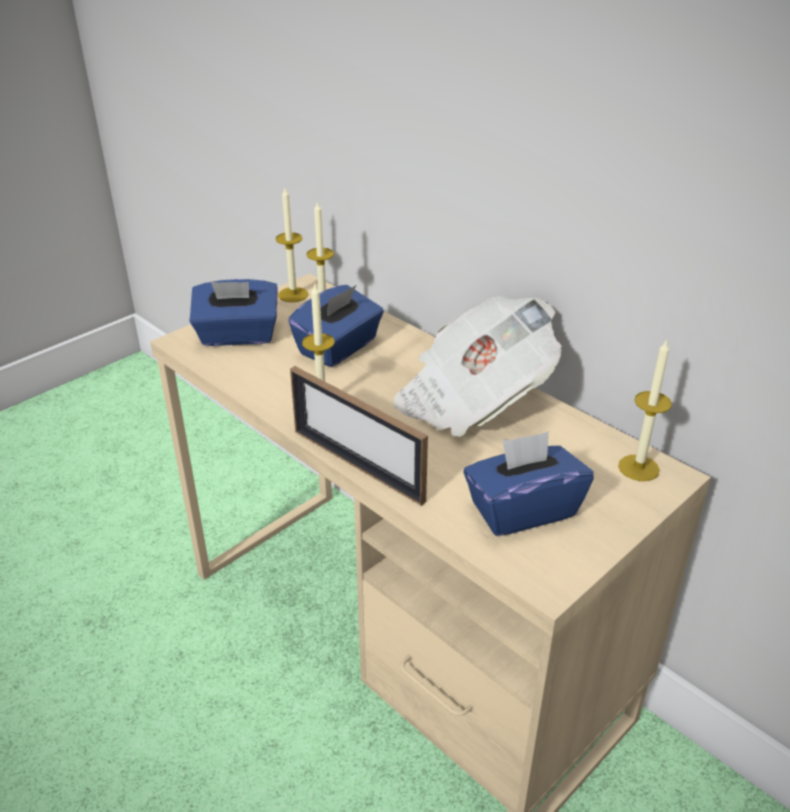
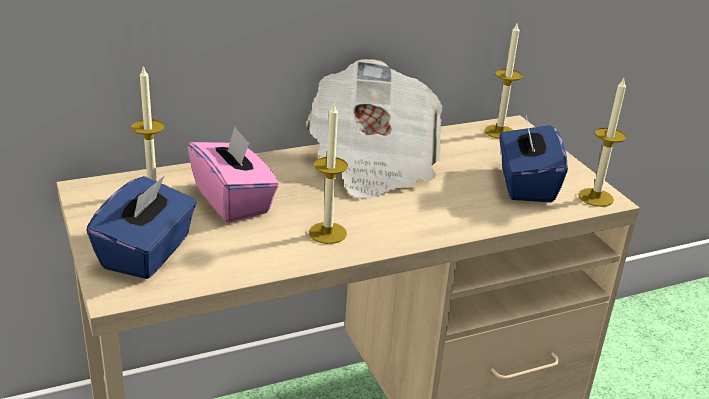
camera: 70 degrees left, 5 degrees down
candle [275,188,308,302] -> candle moved to [578,79,626,207]
blue tissue box [288,285,384,367] -> pink tissue box [188,127,279,223]
picture frame [290,366,428,506] -> none

